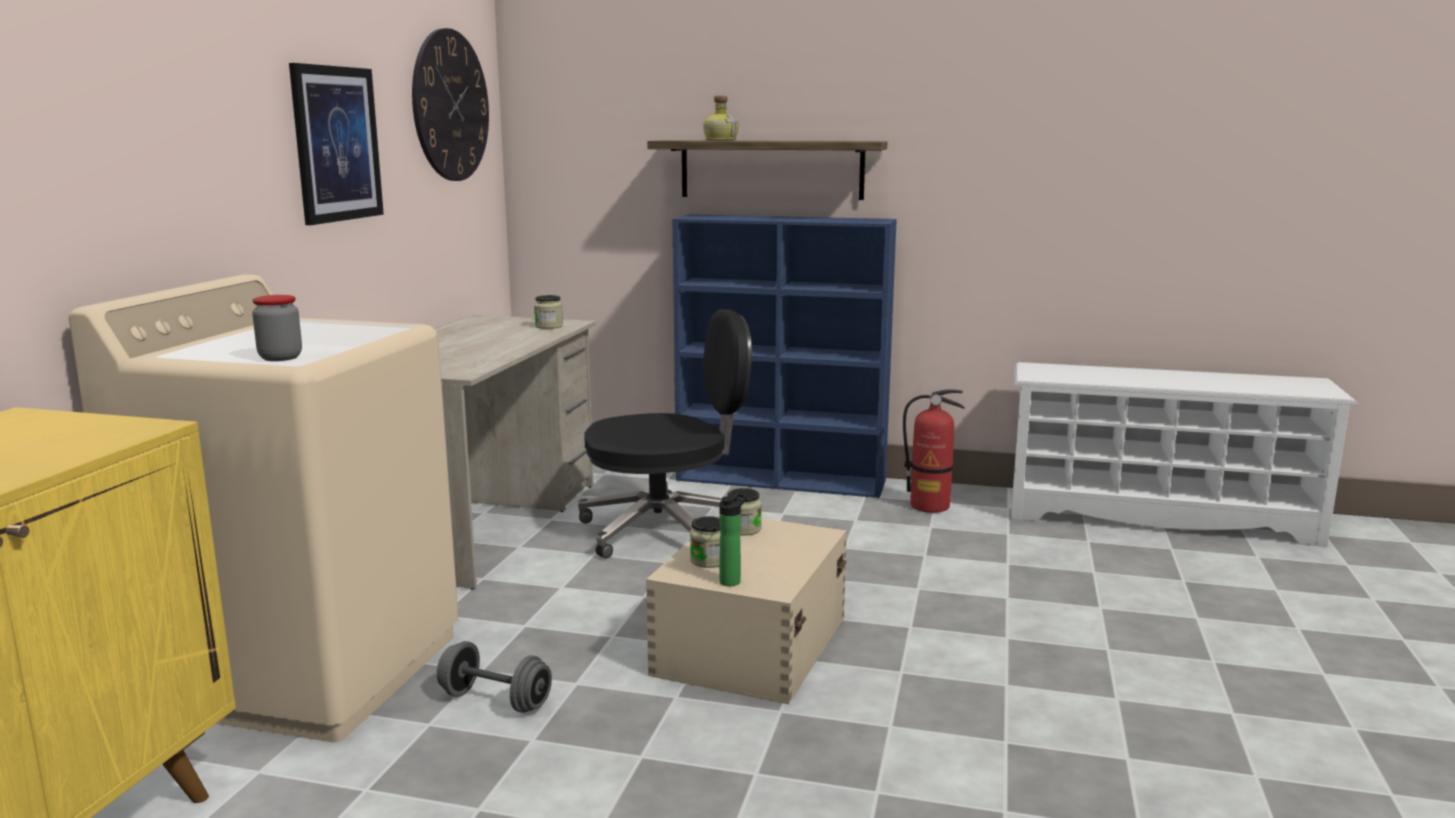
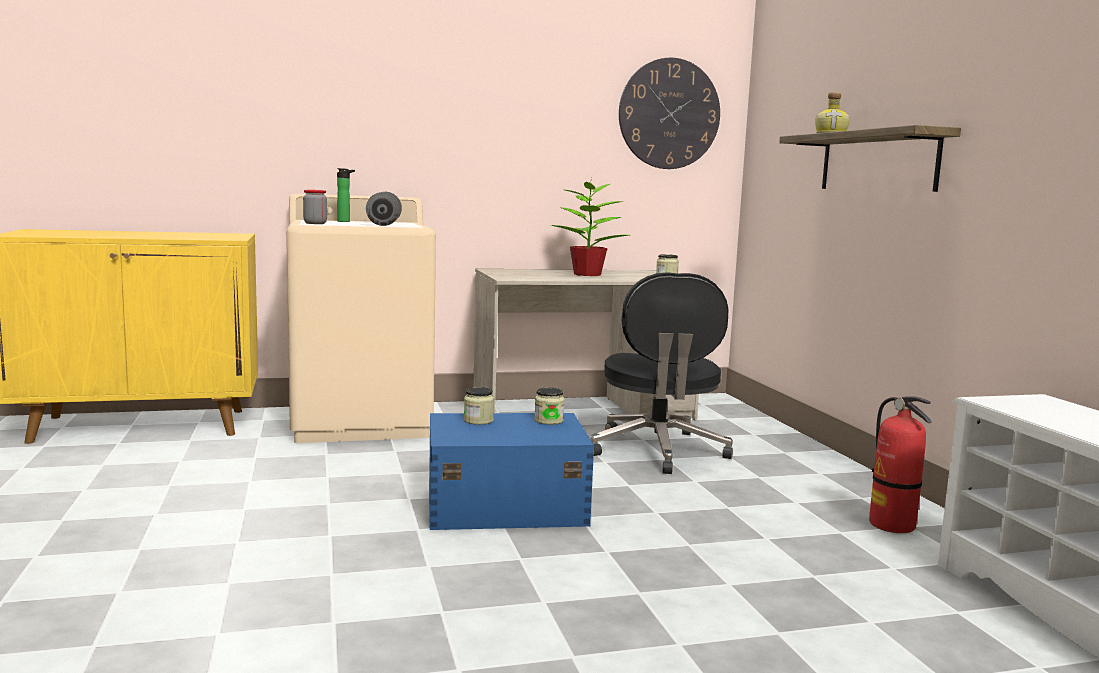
camera: 60 degrees right, 5 degrees down
picture [289,63,384,225] -> none
grey dumbbell [437,641,552,713] -> grey dumbbell moved to [366,192,402,226]
black office chair [578,309,752,559] -> black office chair turned 45 degrees clockwise [591,272,733,474]
beige storage box [646,515,847,704] -> blue storage box [429,413,594,530]
blue bookcase [673,214,897,498] -> none
bottle [719,493,747,586] -> bottle moved to [337,168,355,222]
none -> potted plant [551,178,629,276]

